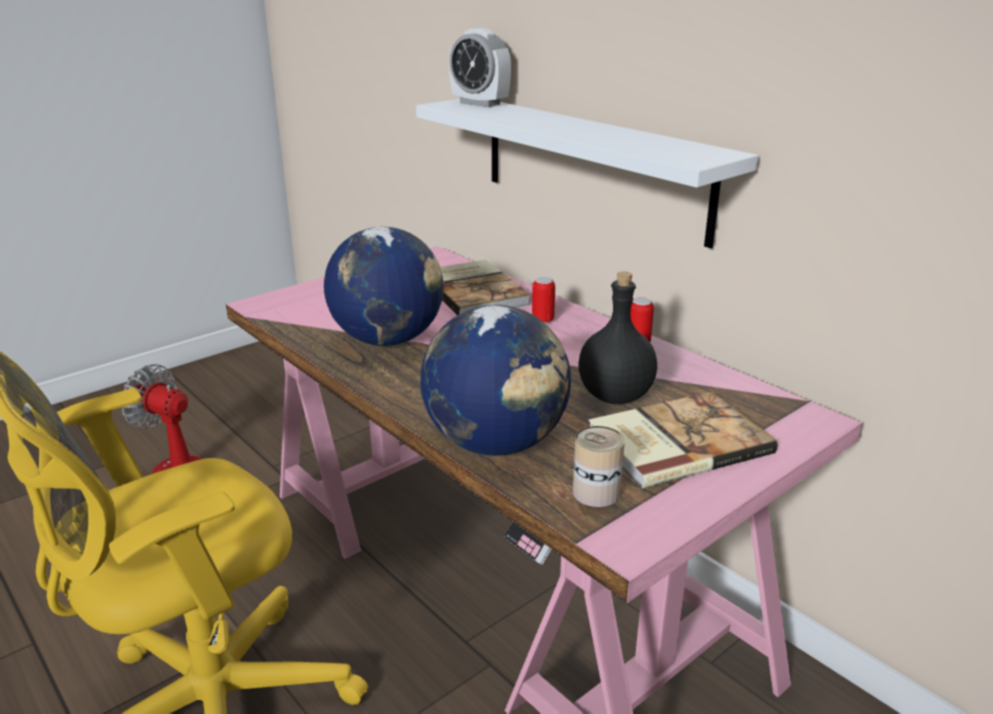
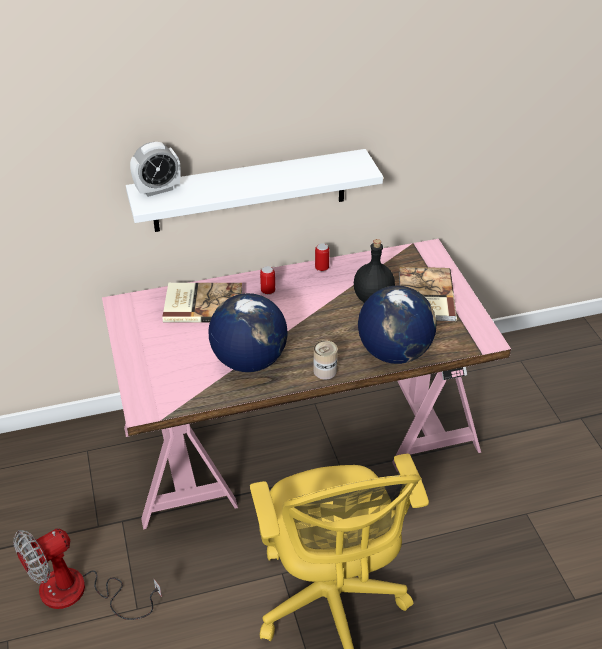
camera: 65 degrees left, 15 degrees up
can [573,426,625,507] -> can moved to [313,341,337,379]

